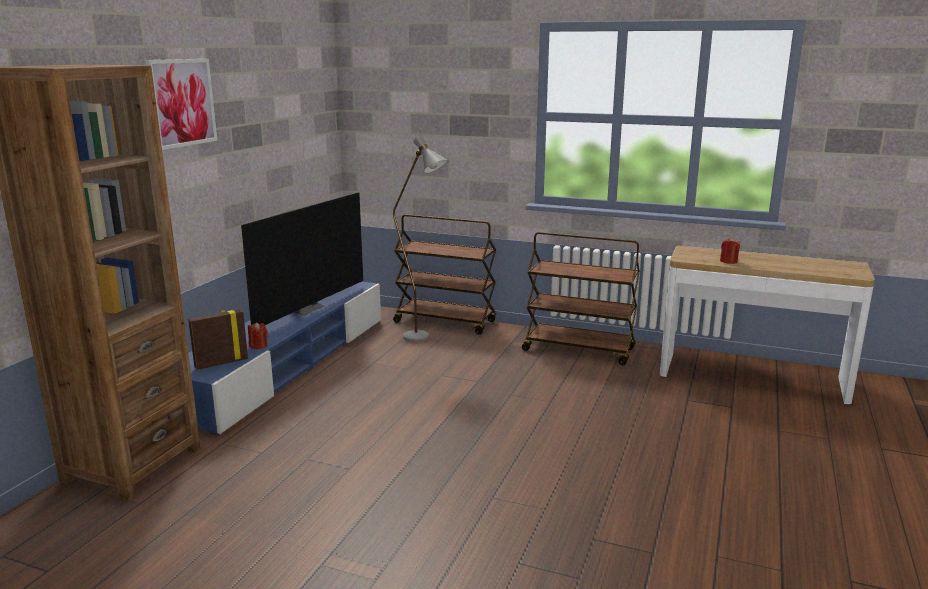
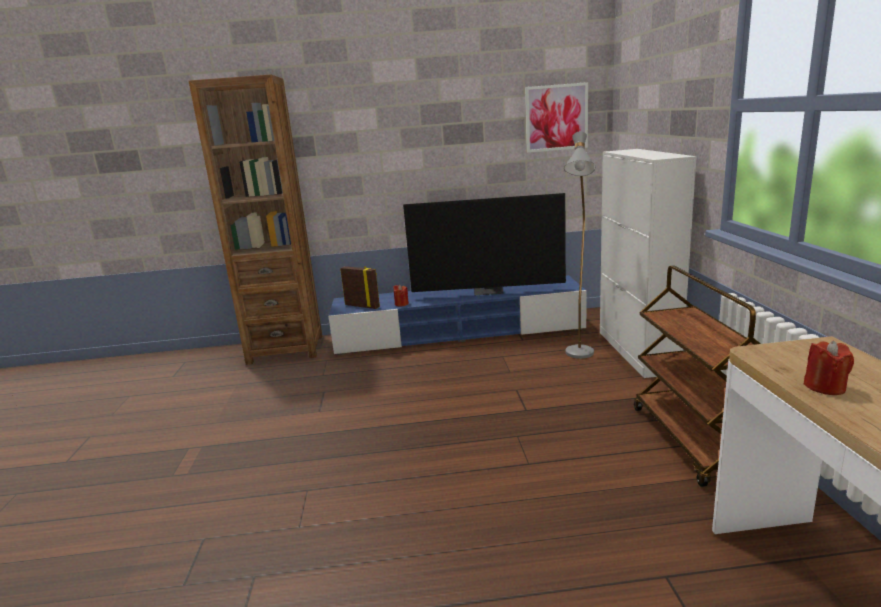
camera: 65 degrees right, 0 degrees up
picture [145,59,217,150] -> picture moved to [525,82,588,153]
brown cart [393,214,496,335] -> white cabinet [600,149,697,378]

